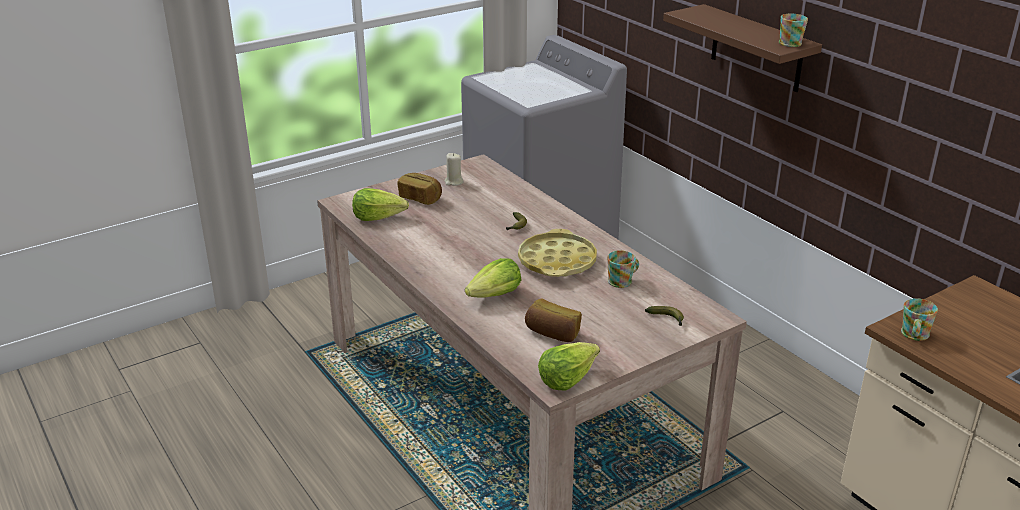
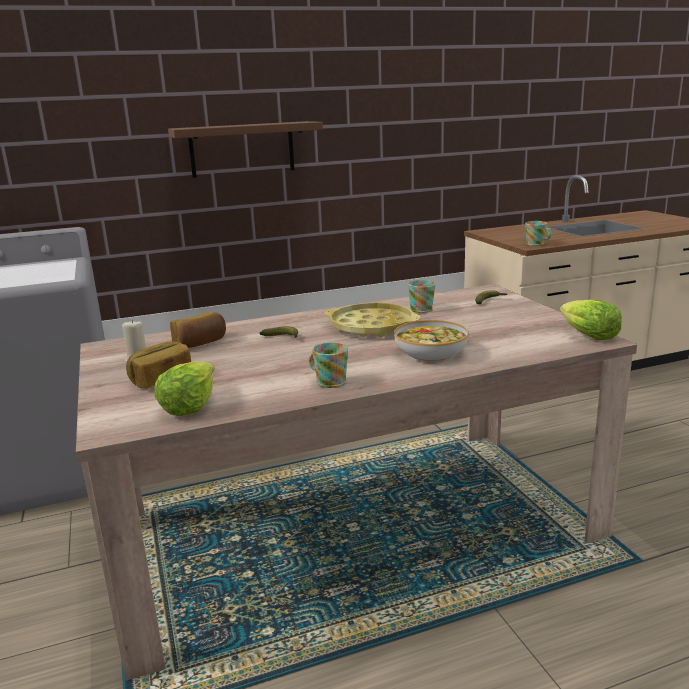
camera: 75 degrees left, 10 degrees down
lettuce [465,258,521,297] -> bowl [394,320,469,362]
bread [525,298,582,342] -> bread moved to [170,312,226,348]
mug [779,14,808,47] -> mug moved to [309,343,348,388]

